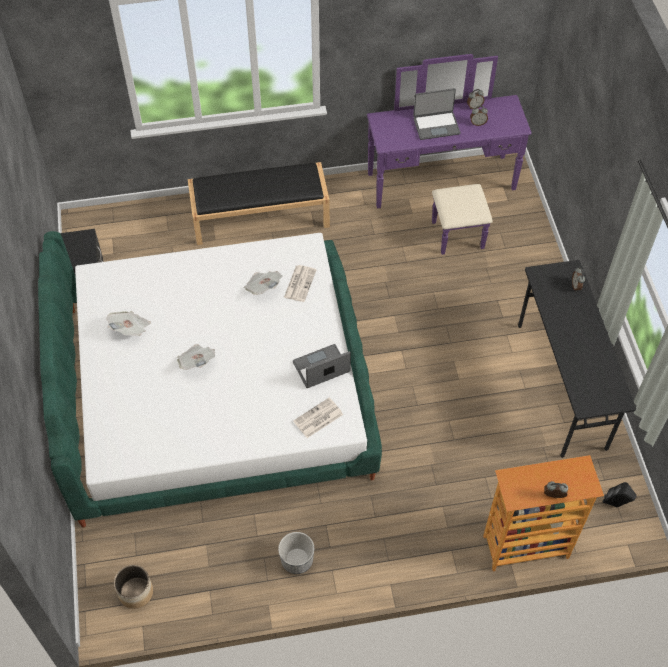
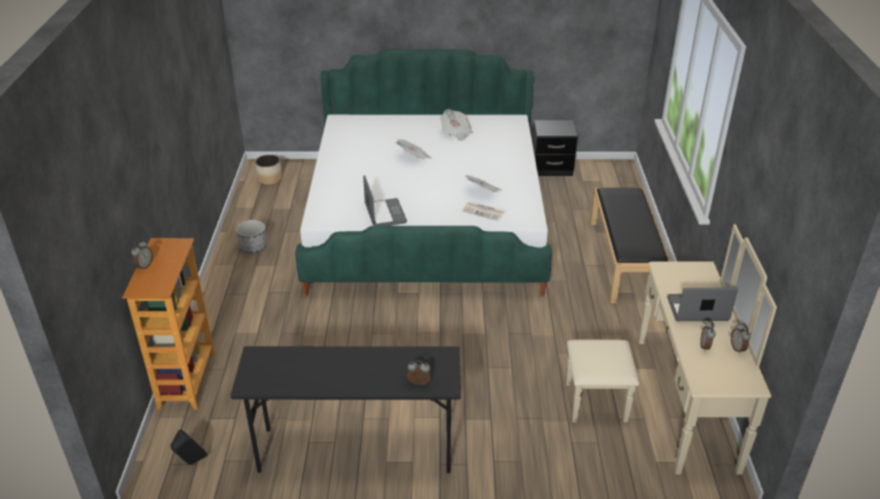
camera: 100 degrees right, 20 degrees down
newspaper [293,397,343,438] -> none
purple dresser [367,54,531,255] -> beige dresser [566,224,777,475]
laptop [413,88,461,140] -> laptop turned 90 degrees clockwise [667,287,738,321]

